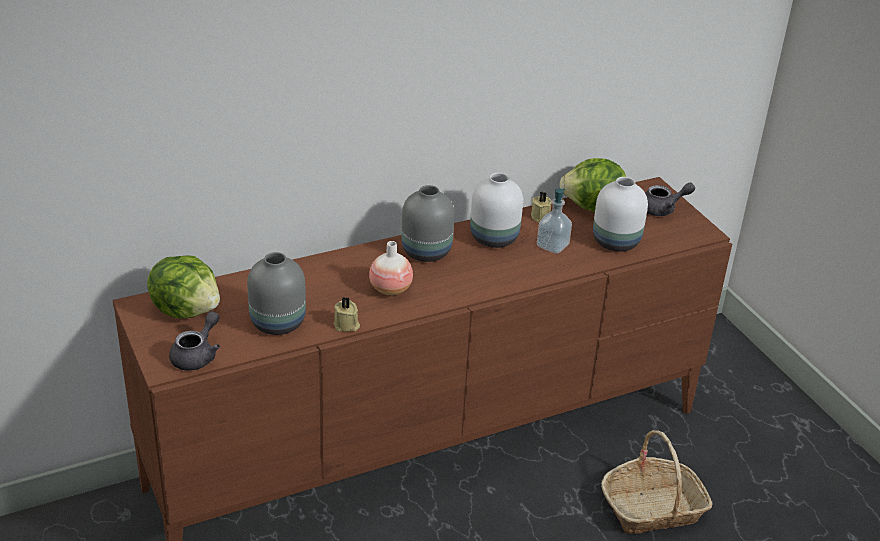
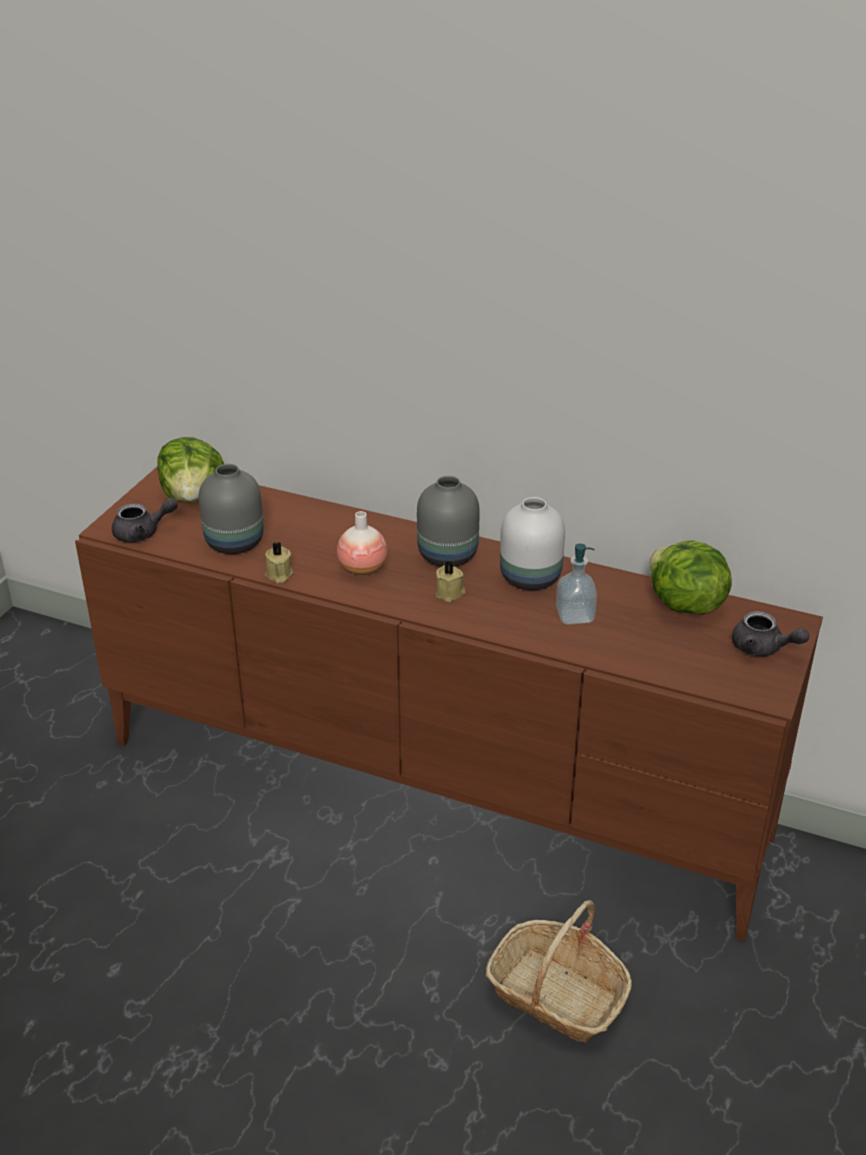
camera: 50 degrees right, 0 degrees up
beige candle [531,192,551,223] -> beige candle moved to [436,561,466,602]
white vase [593,177,648,252] -> none

